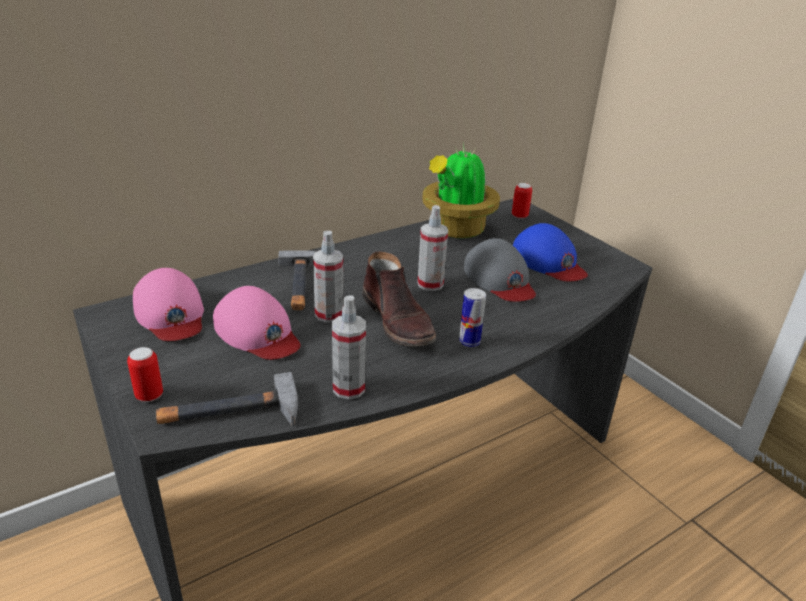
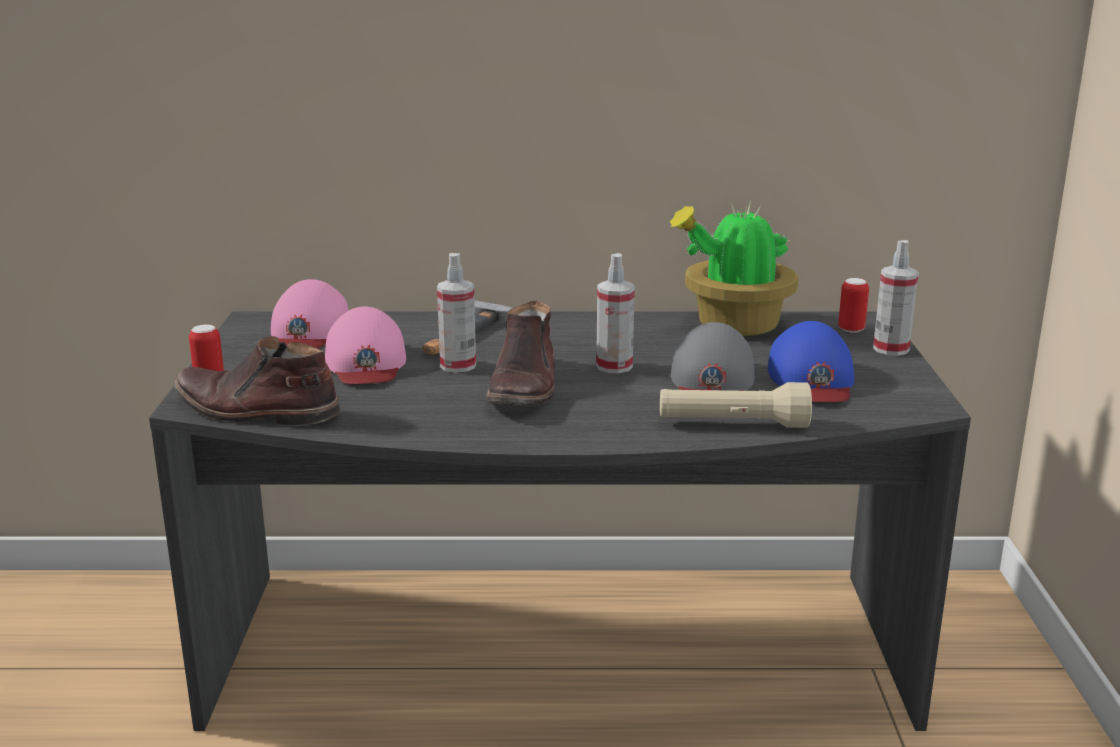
camera: 35 degrees right, 10 degrees down
hammer [156,372,298,427] -> brown boot [174,336,341,425]
spray bottle [332,295,366,399] -> spray bottle moved to [873,240,919,356]
can [459,288,486,347] -> none
none -> beige flashlight [660,382,812,428]

